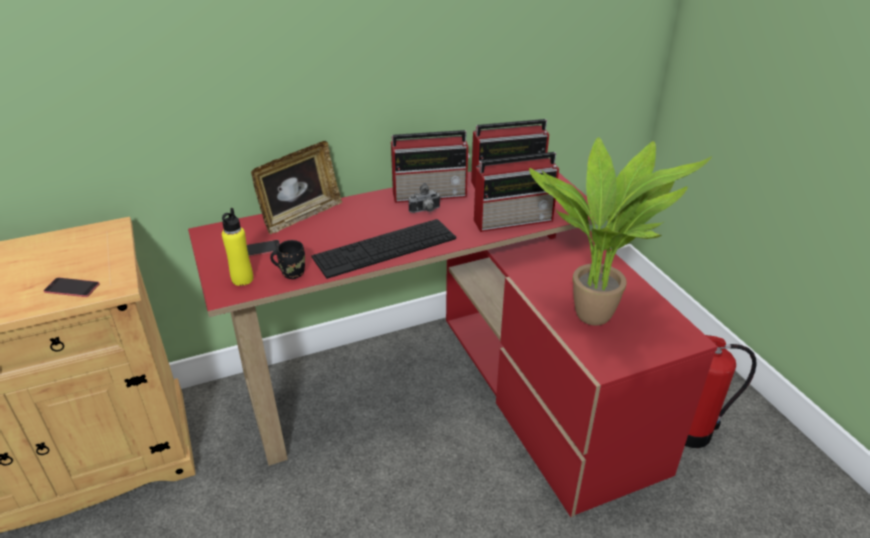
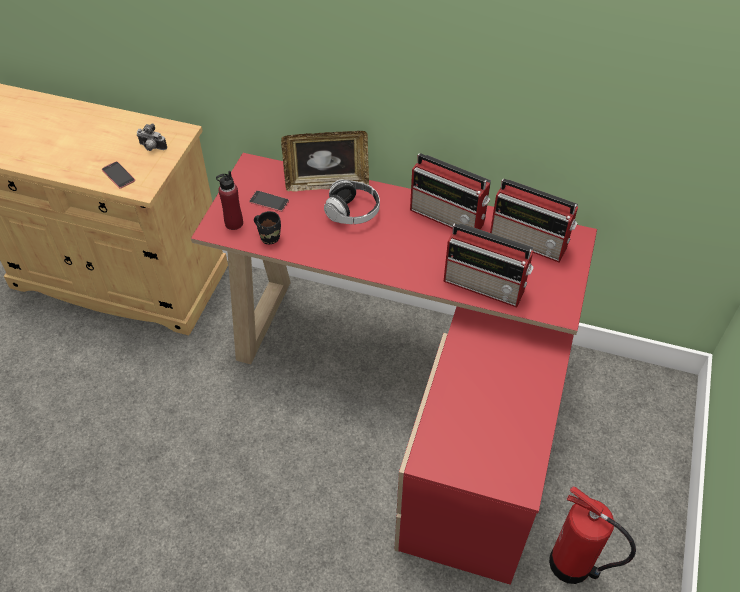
camera: 40 degrees right, 15 degrees up
yellow bottle [222,208,253,286] -> red bottle [216,171,243,230]
keyboard [312,219,456,279] -> none
camera [409,183,441,213] -> camera moved to [136,123,167,151]
potted plant [529,137,712,326] -> none
none -> headphones [324,180,380,224]

